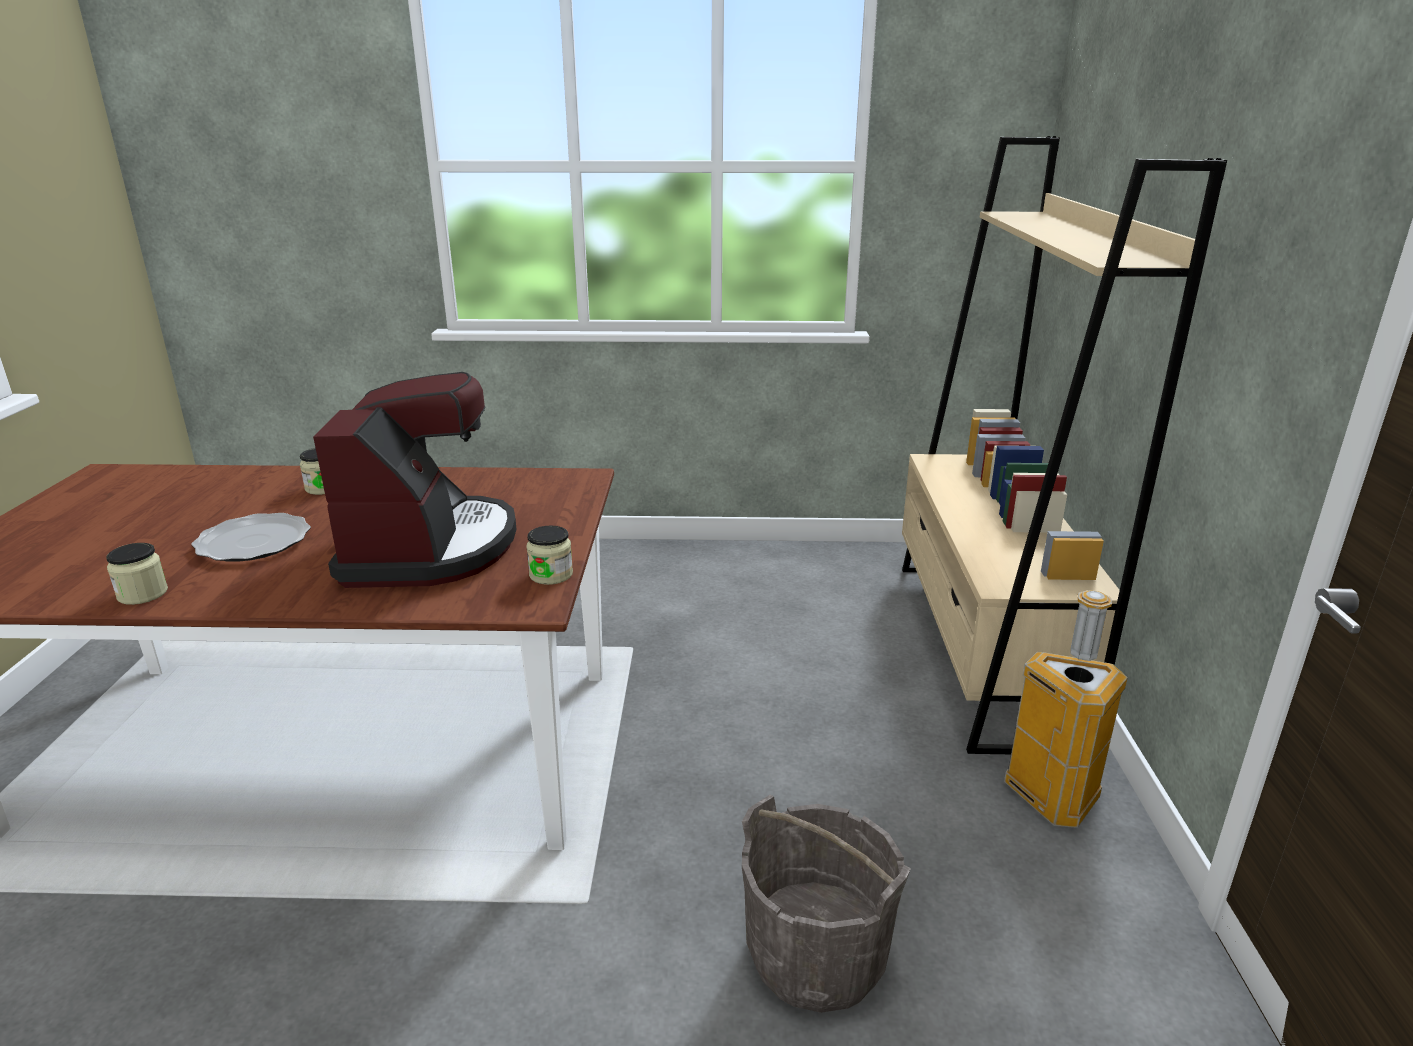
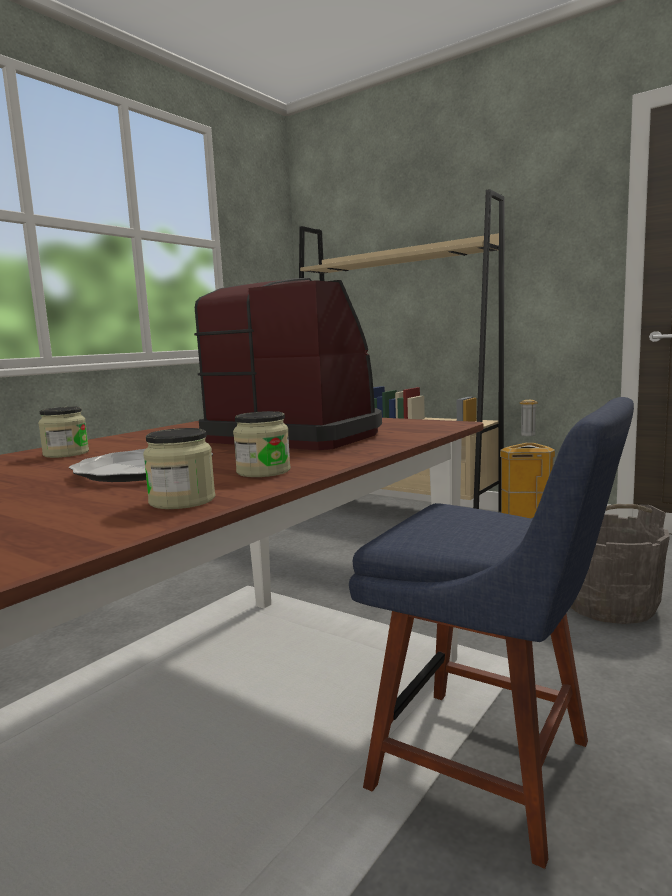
camera: 55 degrees left, 15 degrees down
jar [526,526,573,585] -> jar moved to [233,411,291,477]
none -> blue chair [349,397,634,869]

